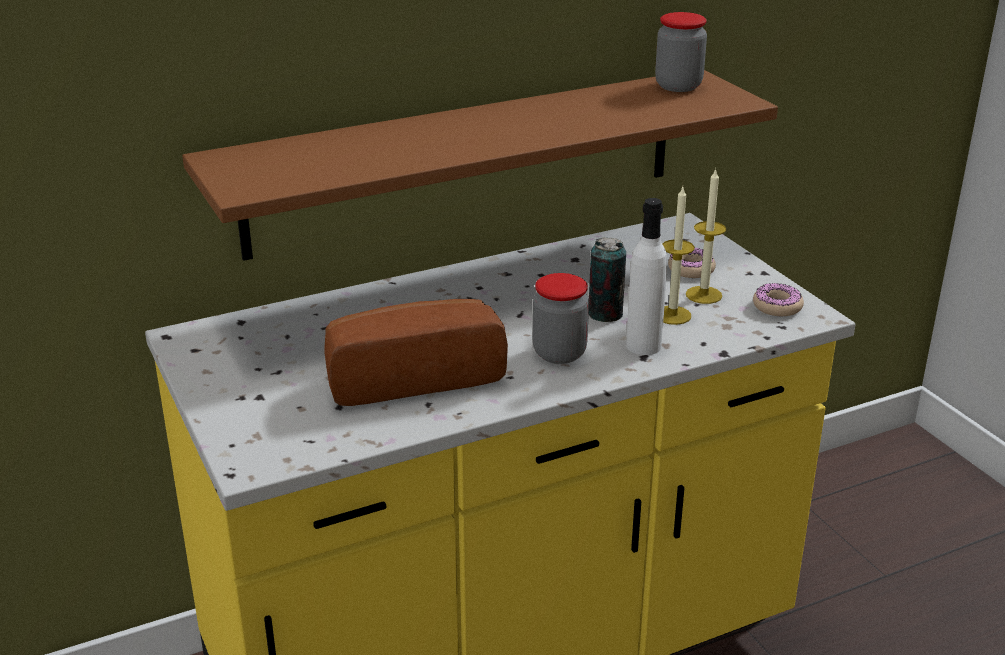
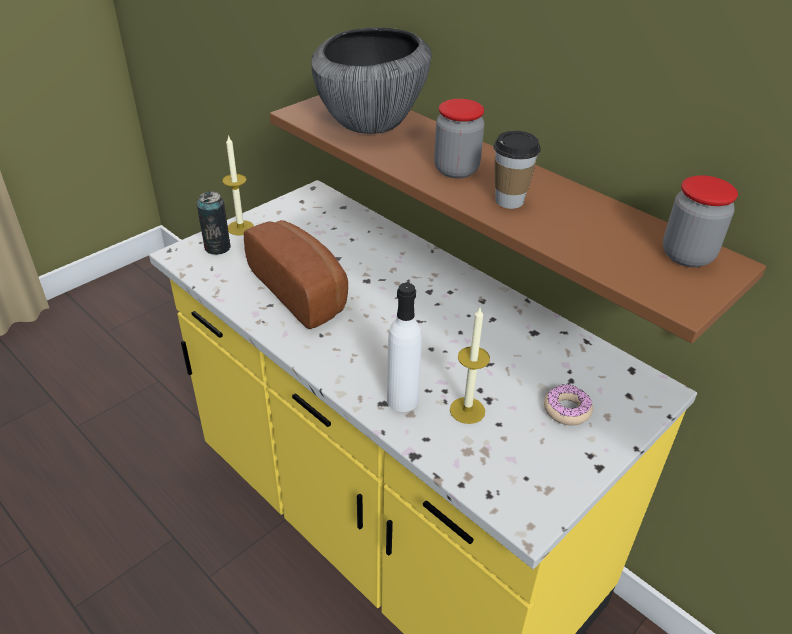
camera: 70 degrees right, 10 degrees up
jar [533,273,589,364] -> jar moved to [434,99,485,178]
can [589,237,626,322] -> can moved to [197,191,231,255]
candle [686,168,726,304] -> candle moved to [222,135,254,236]
donut [753,283,804,316] -> none
none -> bowl [311,27,432,134]
none -> cup [493,131,541,209]

